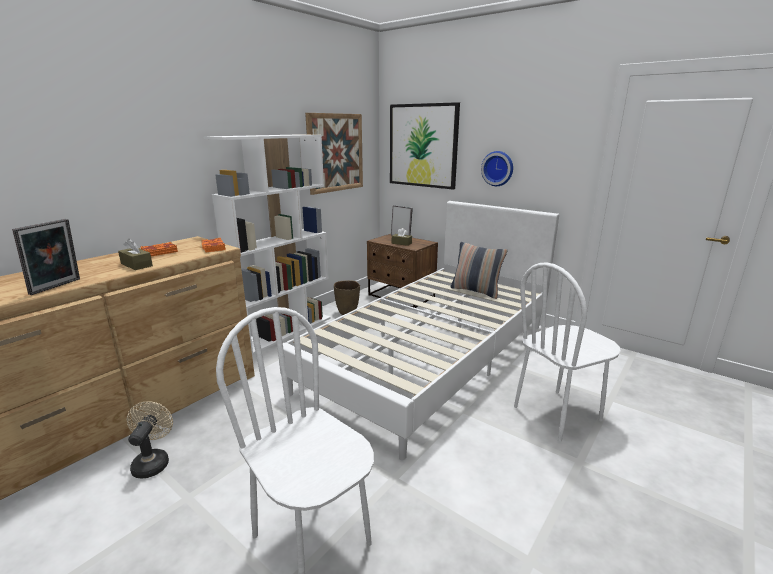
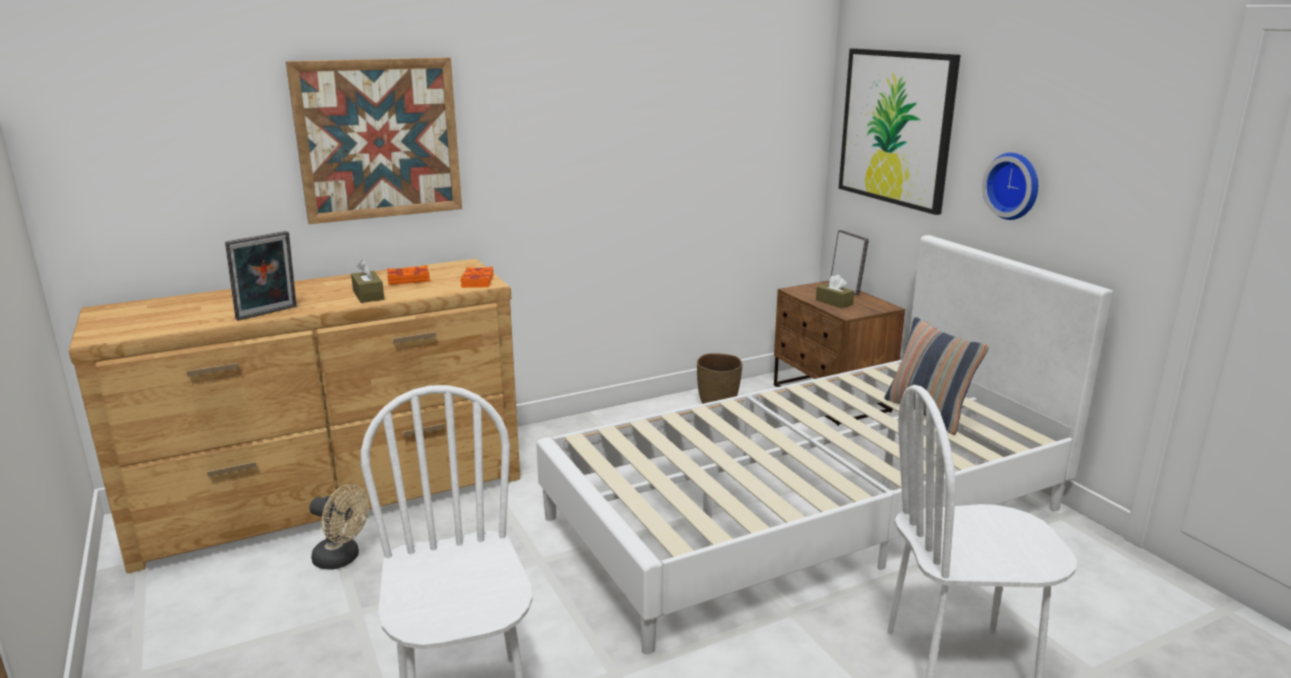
camera: 25 degrees right, 0 degrees up
beige fan [127,401,173,478] -> beige fan turned 90 degrees clockwise [309,484,369,570]
white bookcase [204,134,331,355] -> none
picture [305,113,363,195] -> picture moved to [286,57,462,224]

